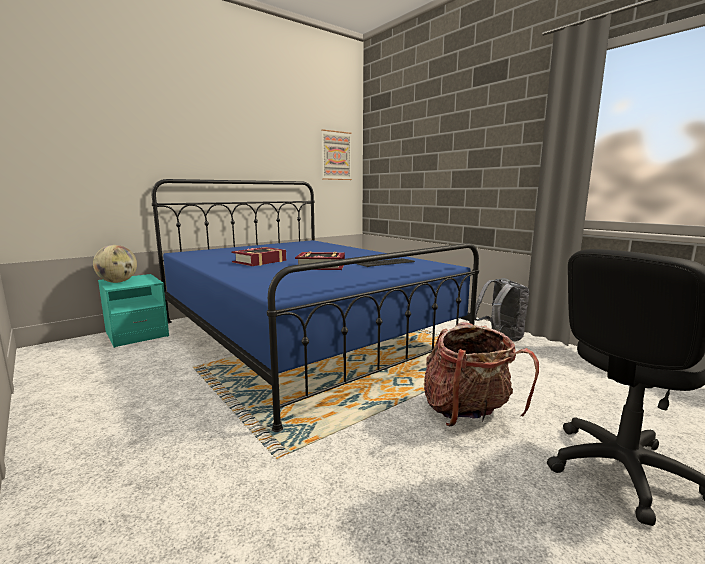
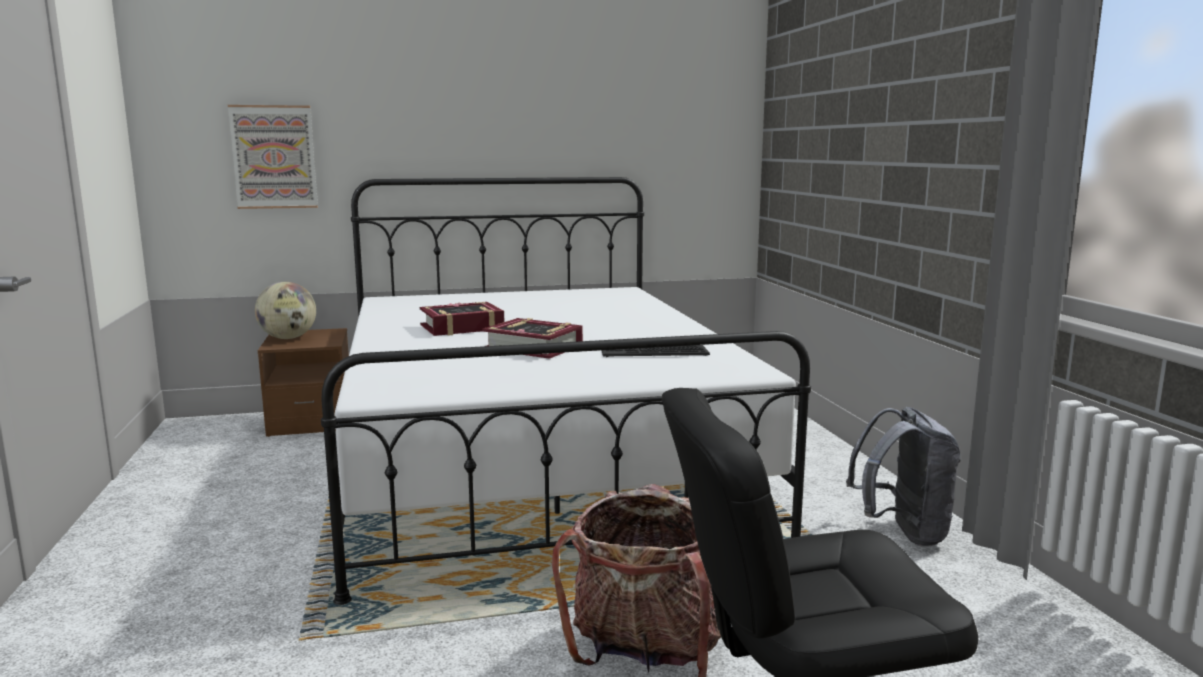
camera: 25 degrees right, 0 degrees up
turquoise nightstand [98,274,169,348] -> brown nightstand [258,328,349,437]
blue bed [152,179,479,432] -> white bed [321,177,811,605]
picture [321,129,352,180] -> picture moved to [228,105,318,209]

